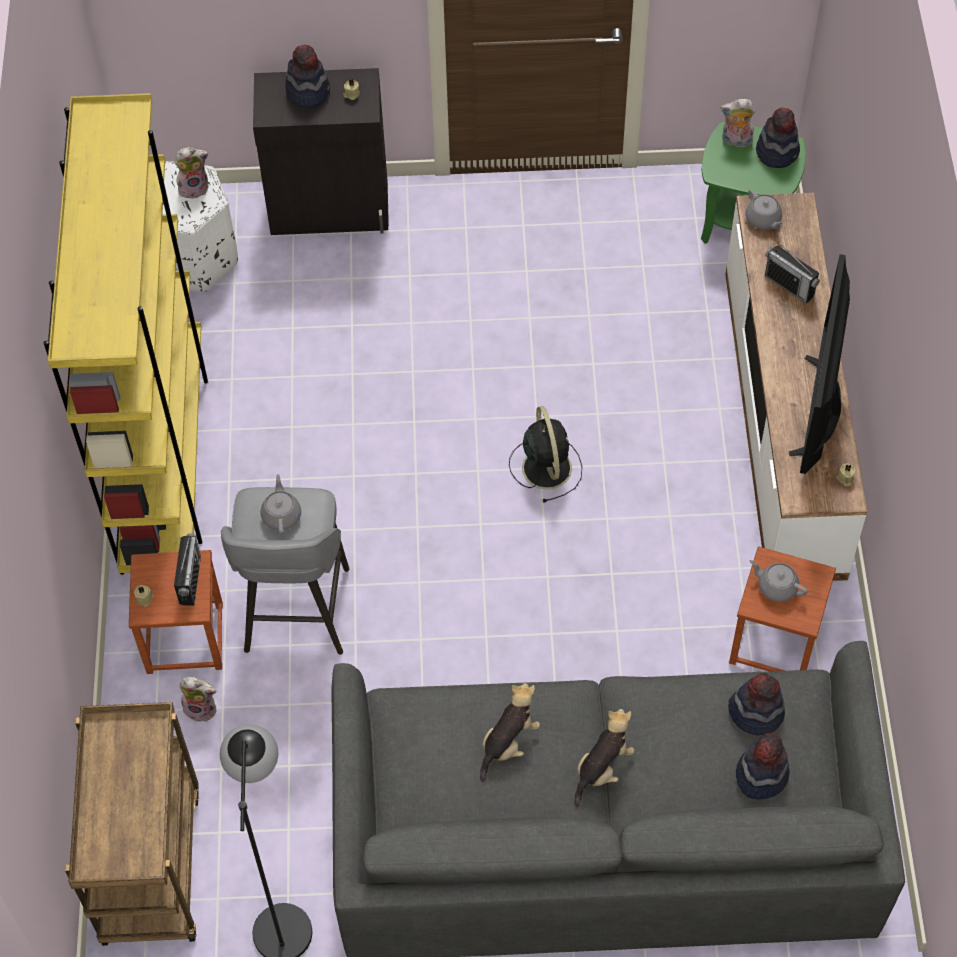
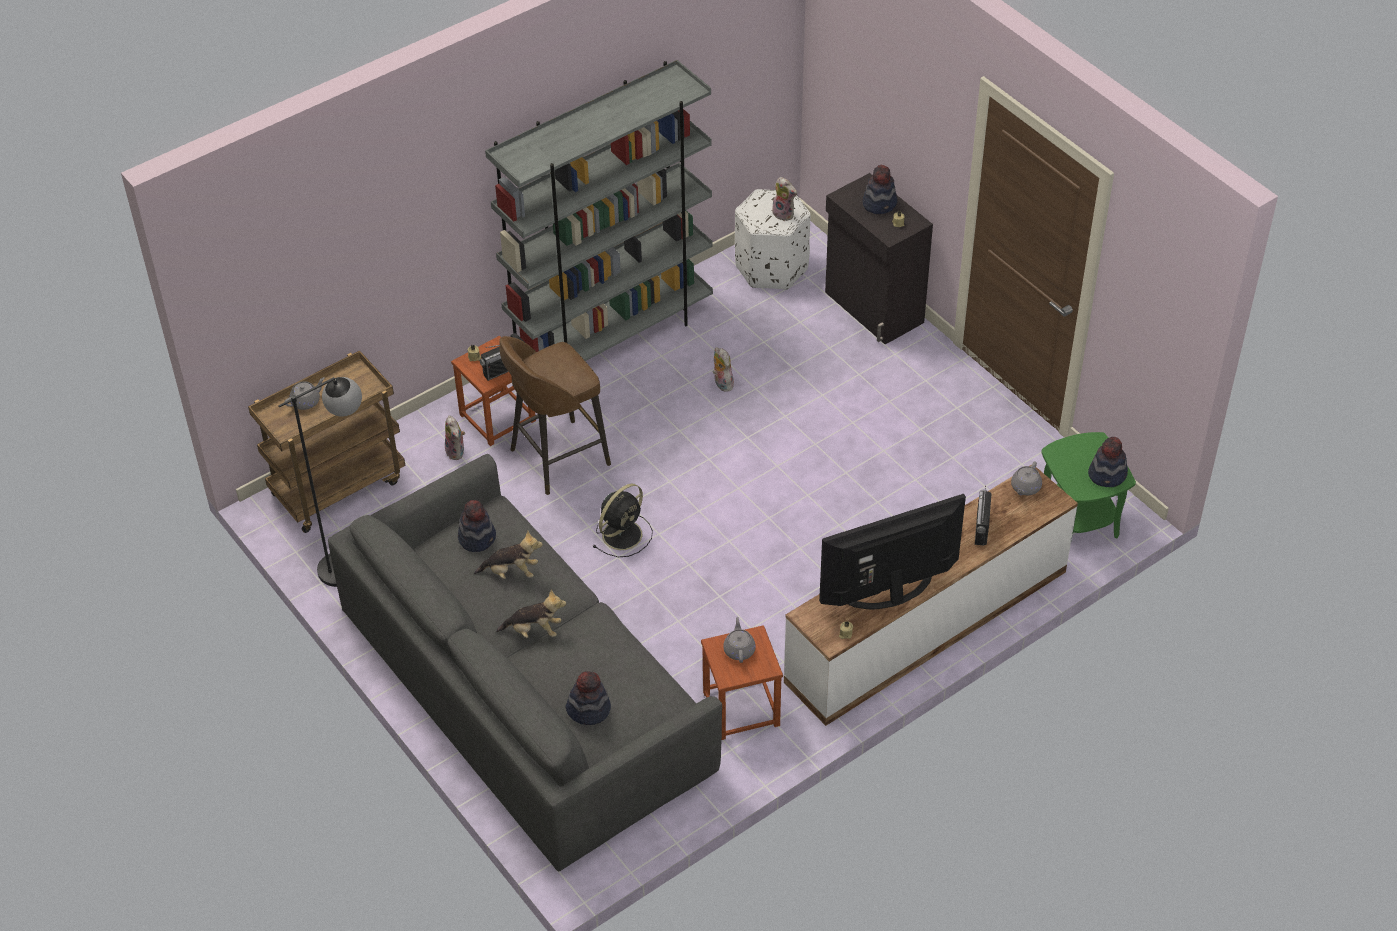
camera: 55 degrees right, 10 degrees down
yellow bookcase [43,93,208,575] -> grey bookcase [485,60,713,361]
grey stool [221,487,349,654] -> brown stool [500,336,611,495]
grey teapot [261,474,301,535] -> grey teapot moved to [284,377,325,410]
black fan [509,406,582,503] -> black fan moved to [593,484,653,557]
plush toy [721,99,755,148] -> plush toy moved to [713,347,734,392]
hat [728,673,785,735] -> hat moved to [458,500,496,552]

